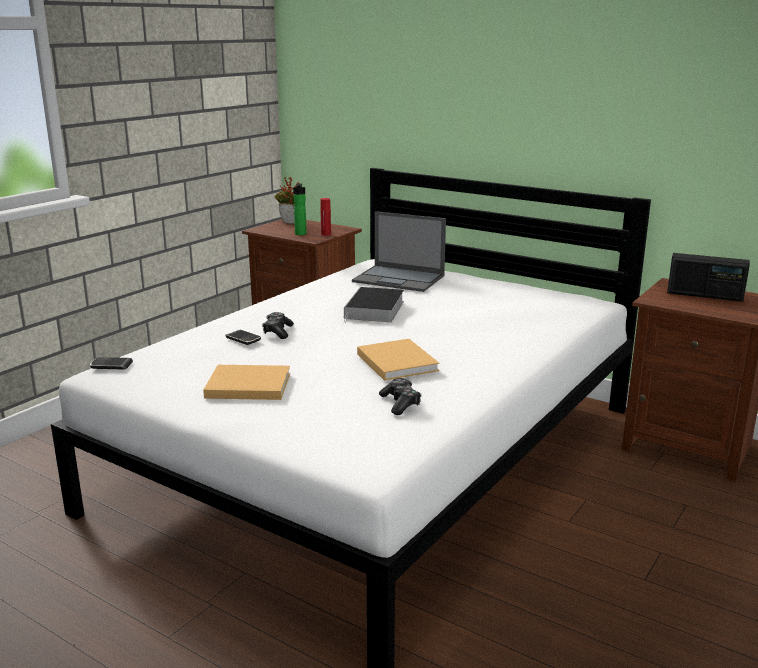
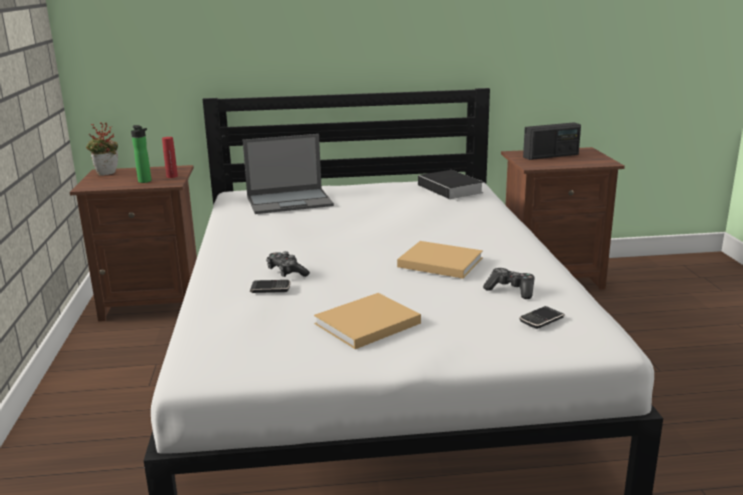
camera: 40 degrees left, 0 degrees up
phone [90,357,133,370] -> phone moved to [519,306,565,329]
book [344,287,404,323] -> book moved to [418,170,484,201]

